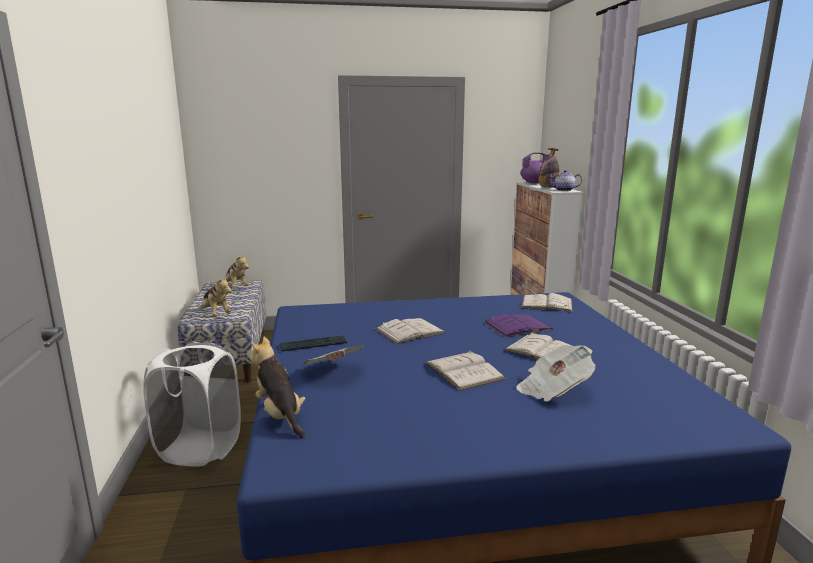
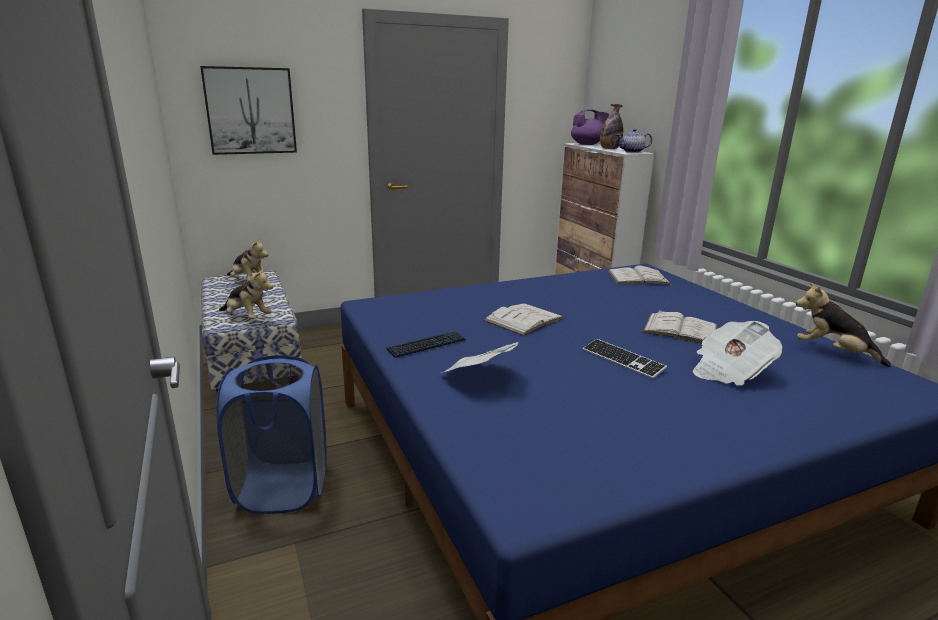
camera: 15 degrees left, 5 degrees up
white laundry basket [143,342,241,467] -> blue laundry basket [217,355,327,514]
plush toy [250,337,306,438] -> plush toy moved to [796,282,891,367]
white book [425,350,505,391] -> keyboard [582,339,667,379]
purple book [484,314,554,337] -> none
none -> picture [200,66,297,155]

